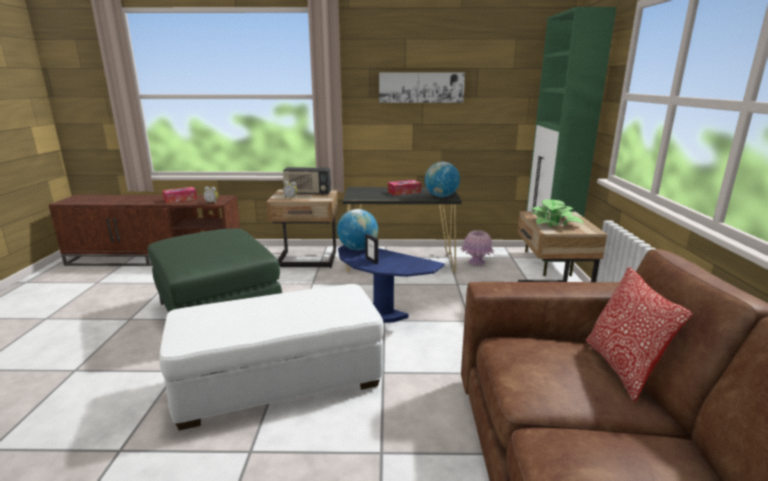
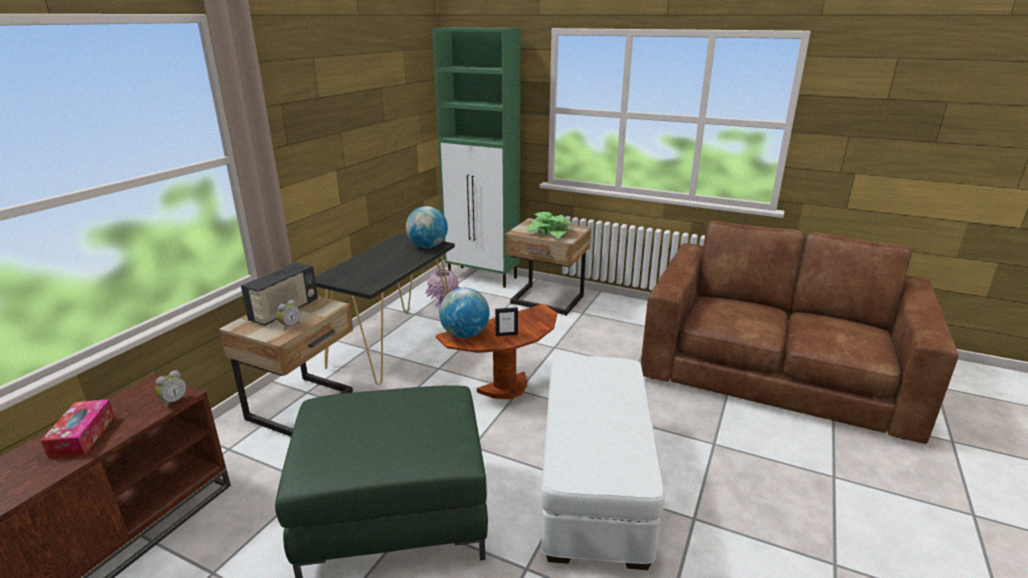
camera: 65 degrees left, 5 degrees up
blue side table [338,245,444,323] -> brown side table [436,304,557,399]
picture [379,73,465,103] -> none
tissue box [388,180,421,196] -> none
pillow [585,267,693,402] -> none

